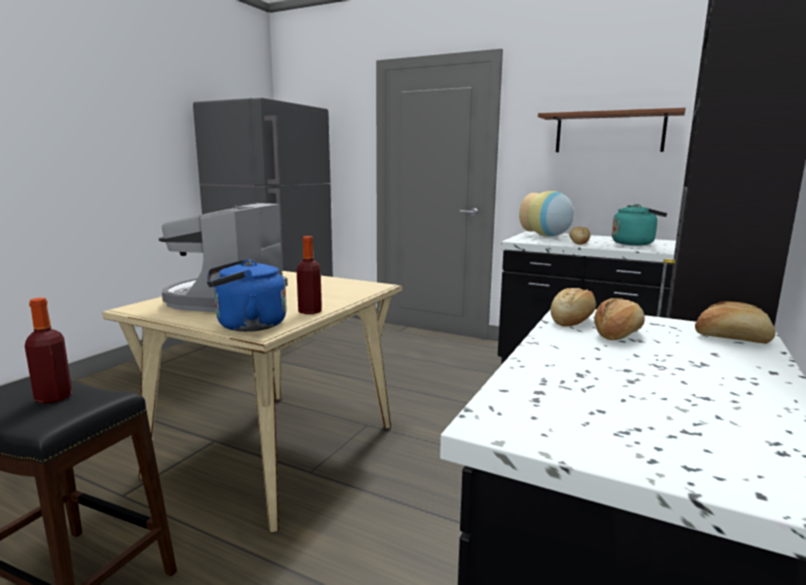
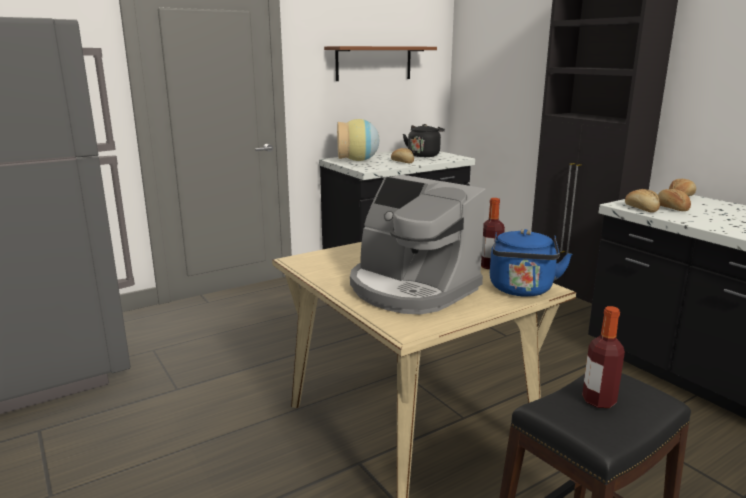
camera: 60 degrees left, 5 degrees up
turquoise kettle [612,204,667,245] -> black kettle [403,124,445,157]

